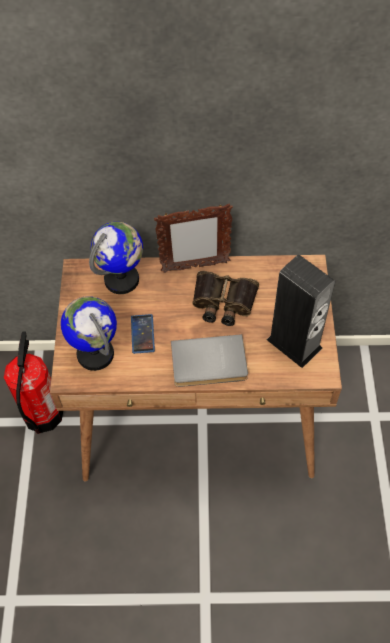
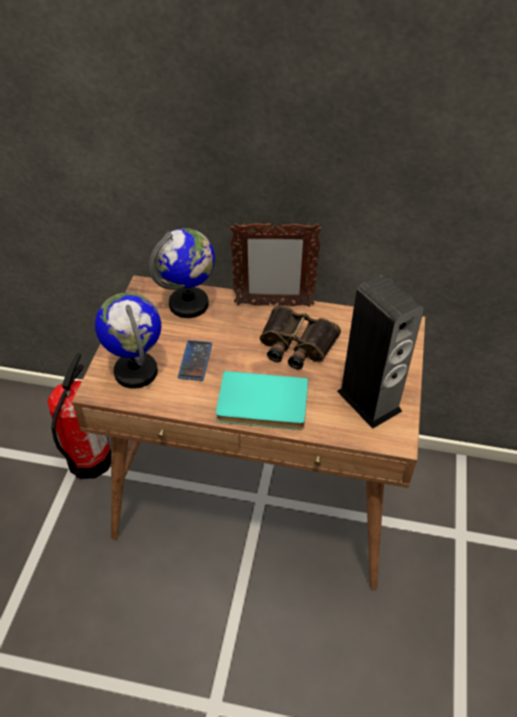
camera: 10 degrees right, 10 degrees down
grey book [171,334,248,387] -> turquoise book [216,371,308,430]

